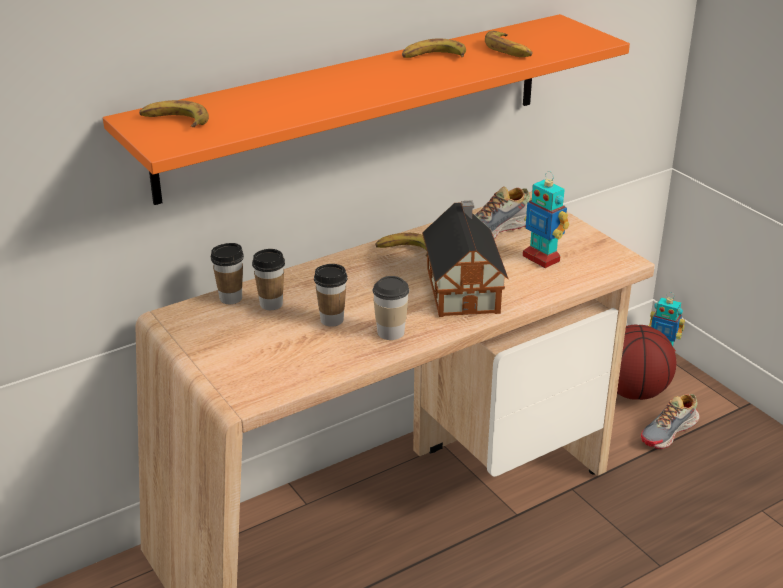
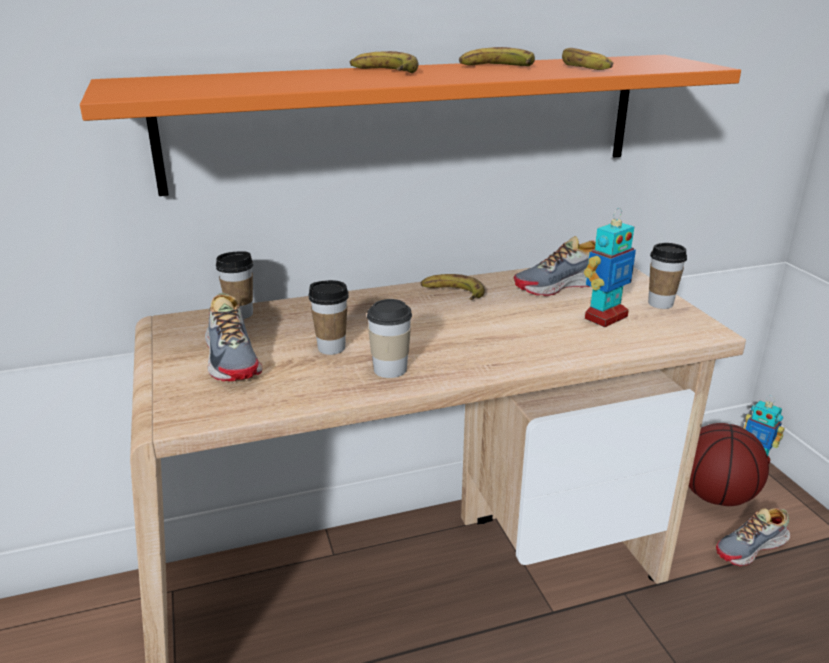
camera: 15 degrees right, 5 degrees down
banana [139,100,209,127] -> banana moved to [350,51,419,73]
cup [252,249,285,310] -> cup moved to [648,243,687,309]
toy house [422,200,508,317] -> none
toy robot [523,171,569,268] -> toy robot turned 105 degrees counterclockwise [584,208,636,327]
none -> shoe [205,293,262,382]

